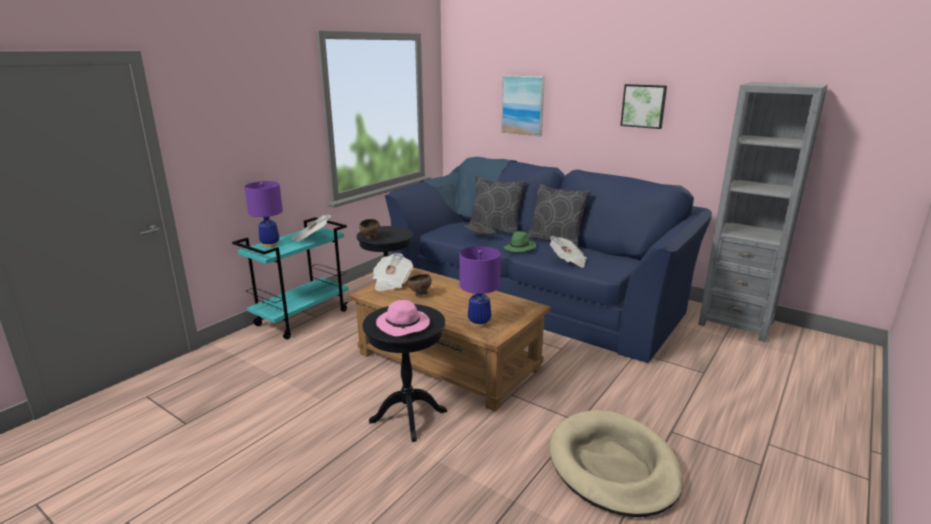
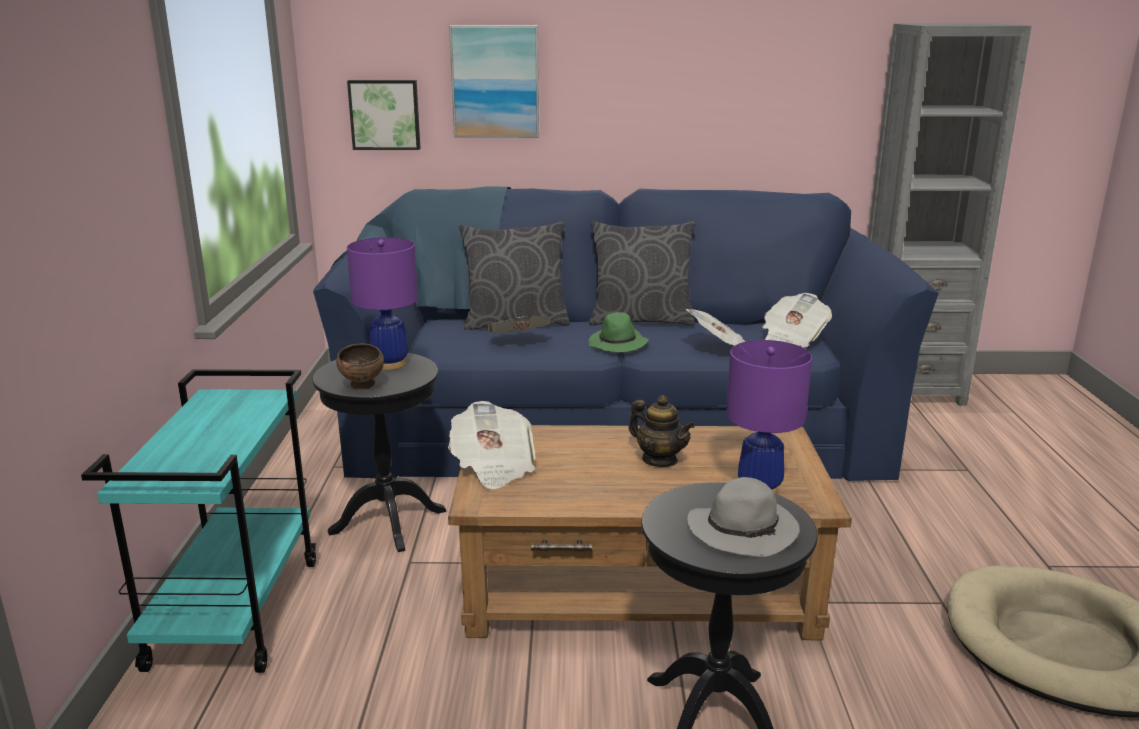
camera: 35 degrees left, 0 degrees up
purple table lamp [244,181,283,247] -> purple table lamp moved to [347,237,418,370]
newspaper [291,215,331,242] -> newspaper moved to [763,293,832,348]
pink hat [376,300,430,336] -> grey hat [687,477,800,557]
brown bowl [407,274,432,296] -> none
picture [620,84,667,129] -> picture moved to [347,80,421,150]
none -> teapot [629,395,695,467]

